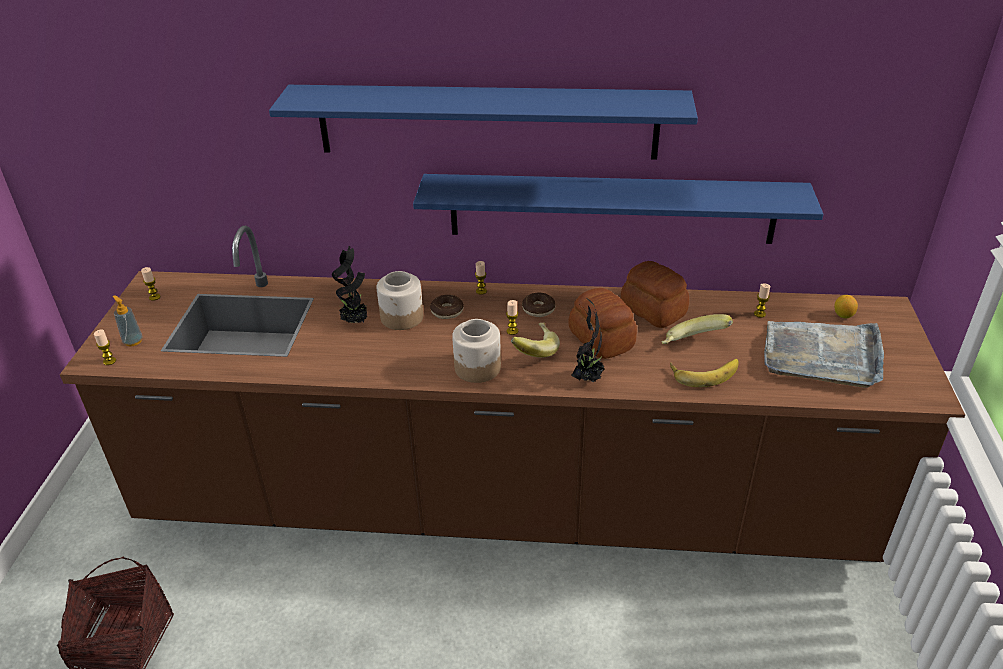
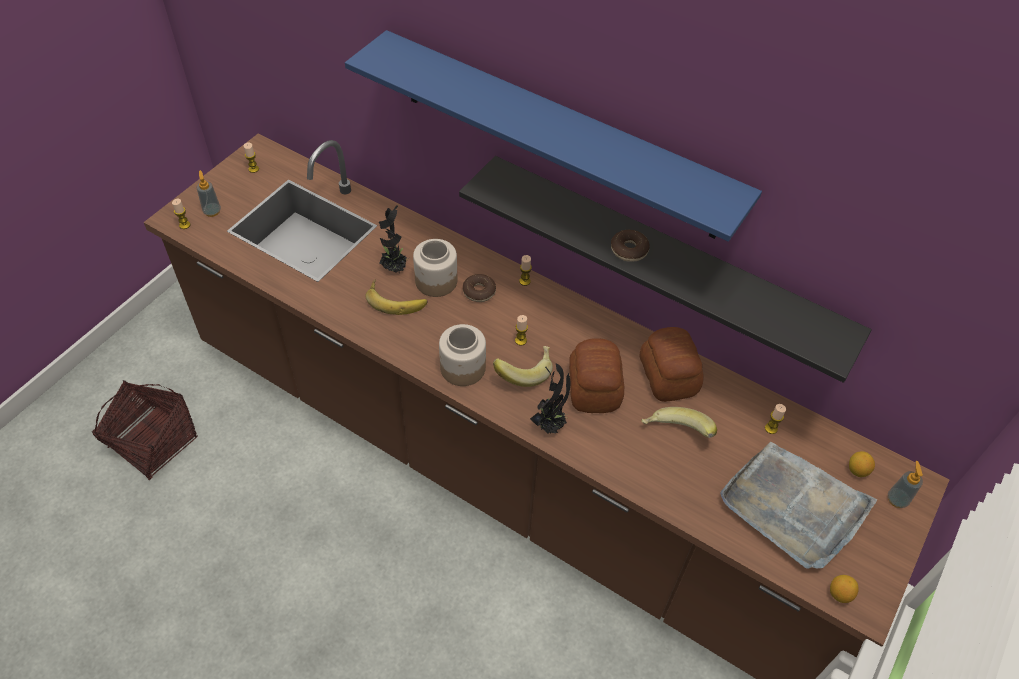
camera: 25 degrees right, 15 degrees up
blue shelf [413,174,823,244] -> black shelf [459,156,872,383]
donut [522,293,555,317] -> donut moved to [611,230,650,262]
banana [670,359,739,387] -> banana moved to [365,279,427,315]
none -> lemon [830,575,859,603]
none -> soap dispenser [888,461,923,508]

